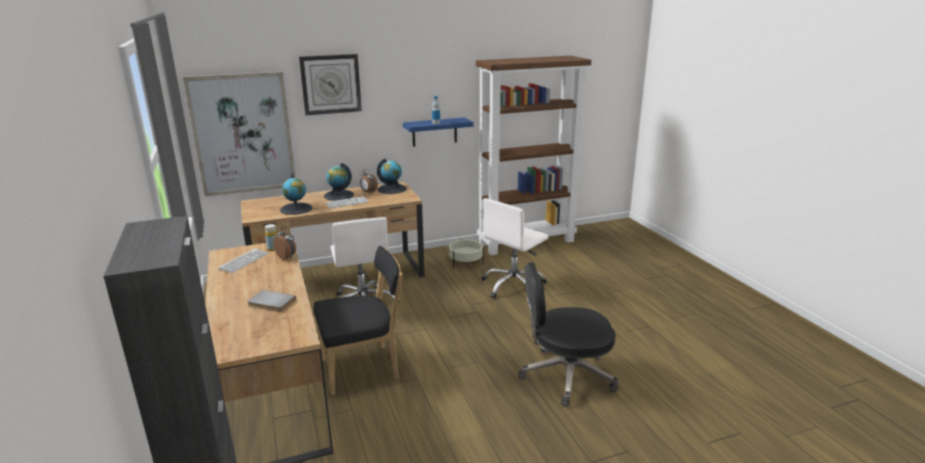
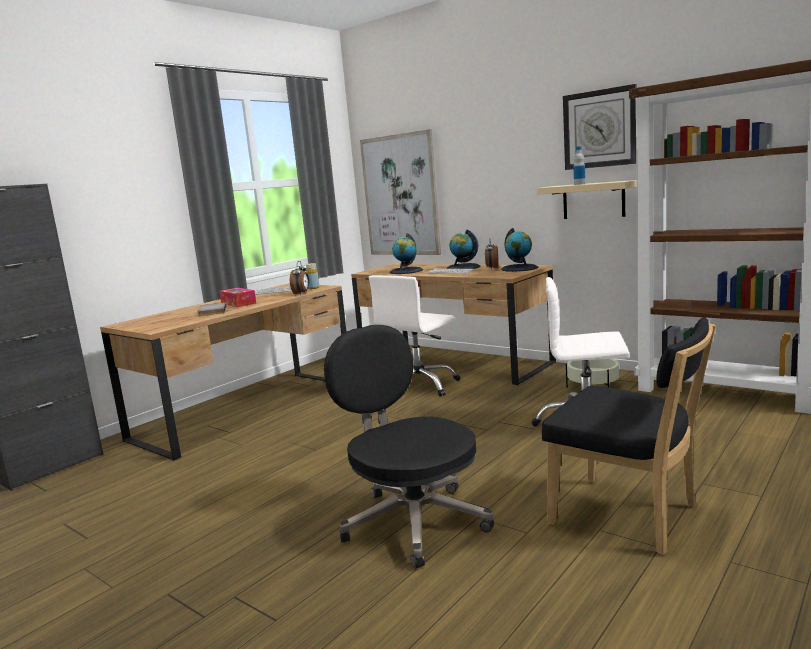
camera: 60 degrees right, 10 degrees down
wall clock [299,54,362,115] -> wall clock moved to [563,84,637,170]
black chair [314,246,403,395] -> black chair moved to [542,317,716,555]
blue shelf [403,117,474,147] -> beige shelf [537,180,637,219]
none -> tissue box [219,288,256,307]

